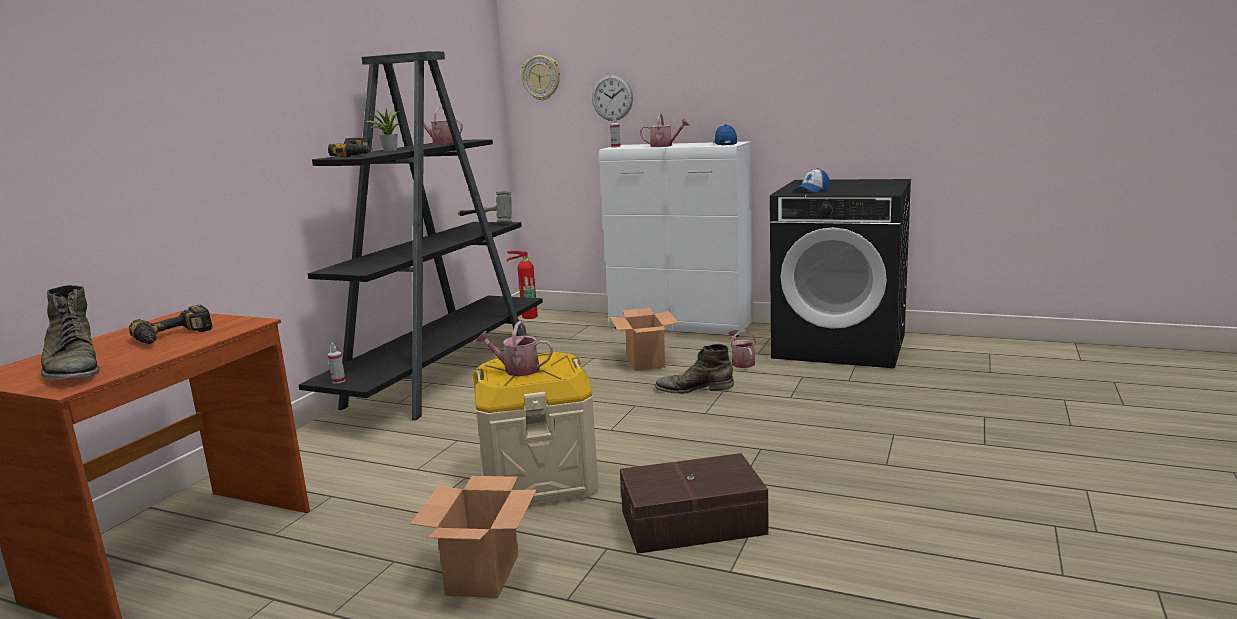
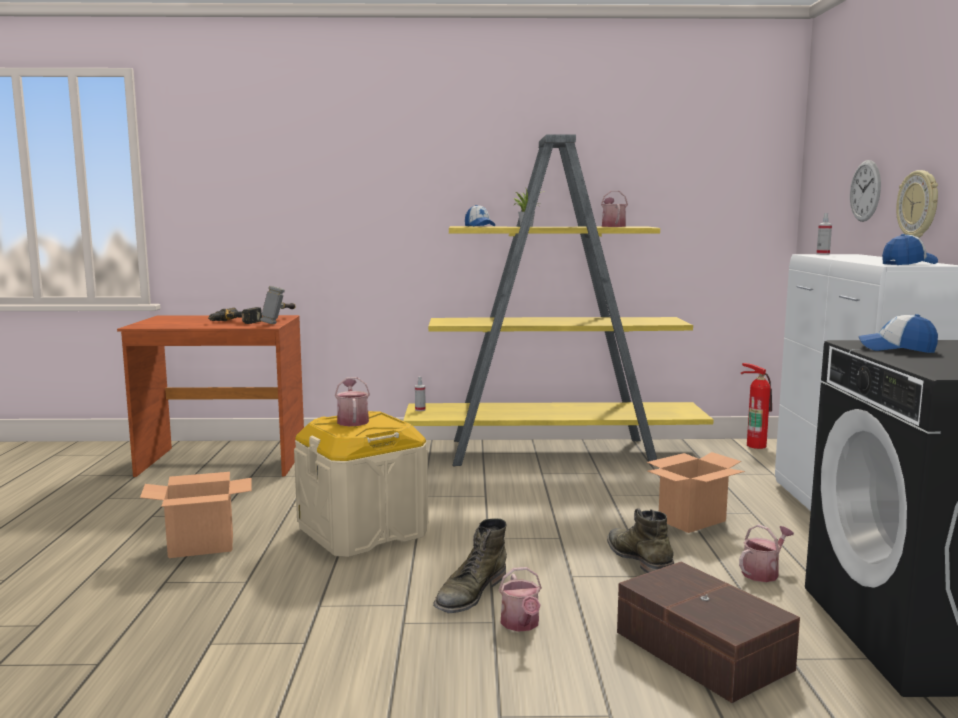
camera: 65 degrees right, 5 degrees down
green boot [41,285,99,380] -> green boot moved to [433,518,507,613]
black bookcase [298,51,543,420] -> yellow bookcase [403,134,714,467]
power drill [328,138,373,157] -> cap [465,205,495,227]
hammer [458,191,512,224] -> hammer moved to [260,286,296,324]
wall clock [521,55,560,101] -> wall clock moved to [896,170,938,238]
brown storage box [620,453,769,554] -> brown storage box moved to [617,562,800,703]
watering can [640,114,690,147] -> watering can moved to [499,567,542,632]

